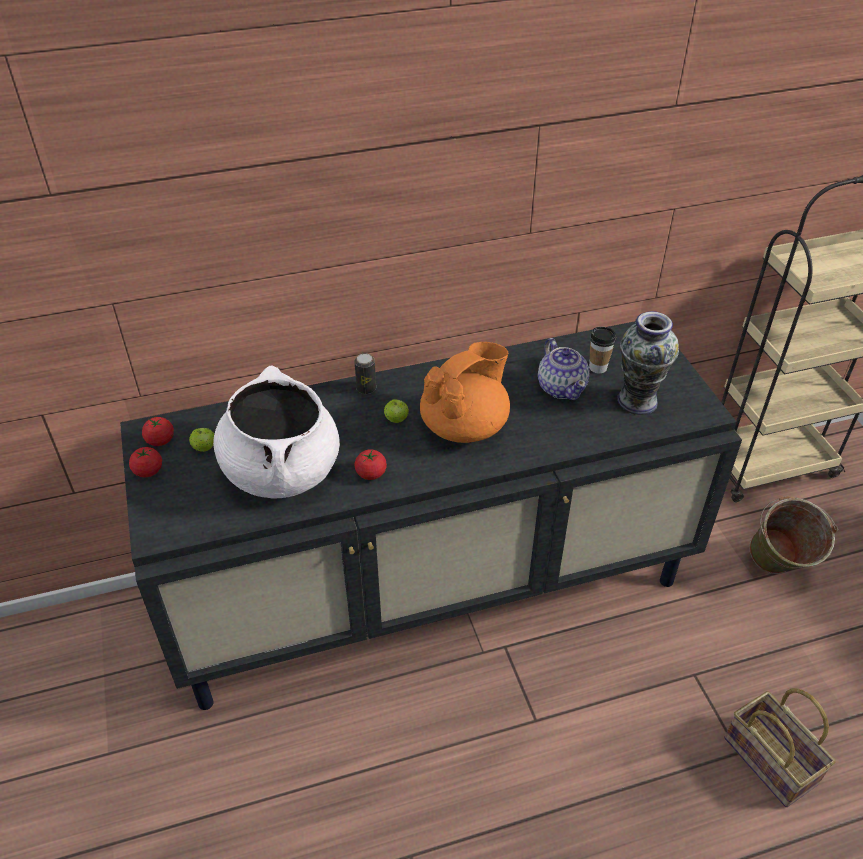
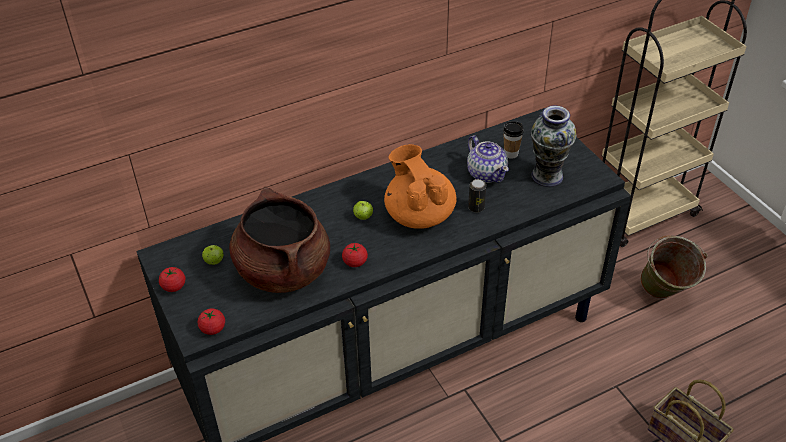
camera: 10 degrees left, 0 degrees up
tomato [142,417,174,446] -> tomato moved to [197,308,225,335]
white cooking pot [213,365,340,498] -> brown cooking pot [229,187,330,293]
can [354,353,376,394] -> can moved to [468,179,486,212]
orange teapot [420,342,510,443] -> orange teapot turned 60 degrees counterclockwise [384,144,457,229]

